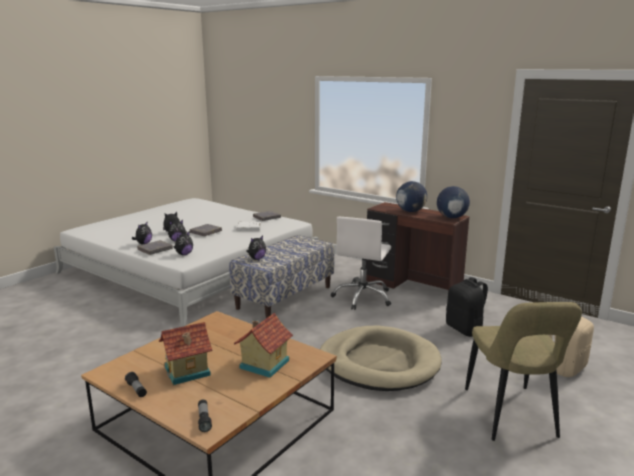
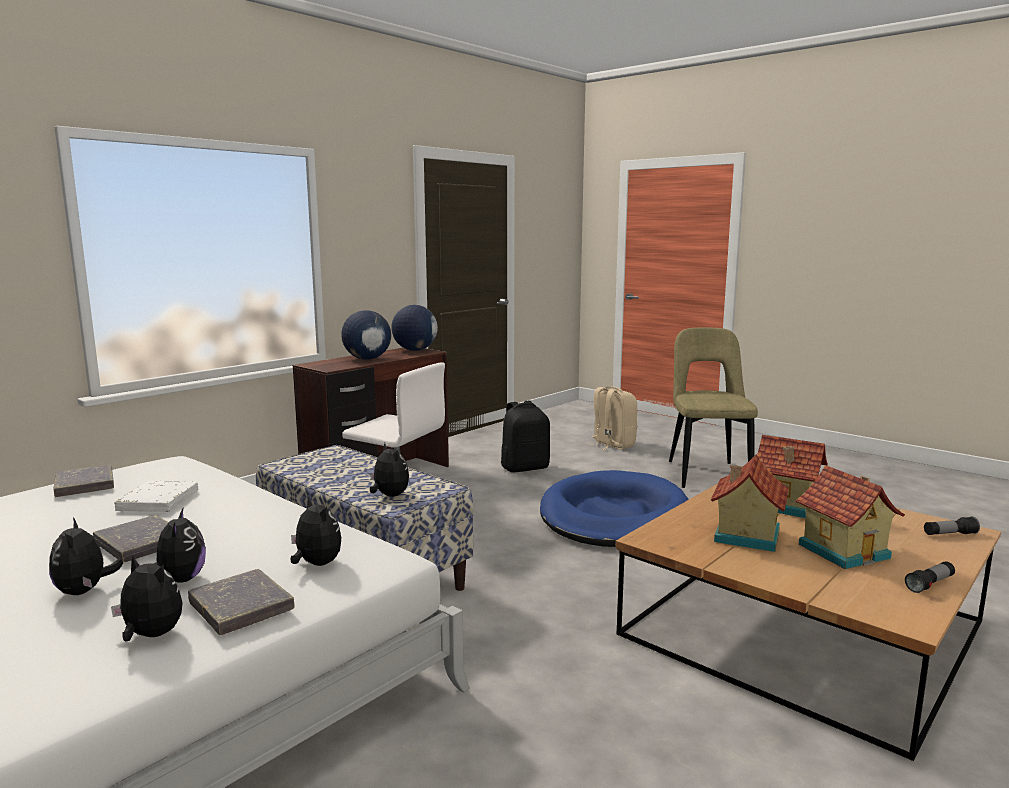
camera: 85 degrees left, 5 degrees down
beige dog bed [320,325,441,391] -> blue dog bed [540,470,689,547]
beige chair [465,302,582,441] -> beige chair turned 90 degrees counterclockwise [669,327,758,488]
none -> toy house [711,454,789,552]

